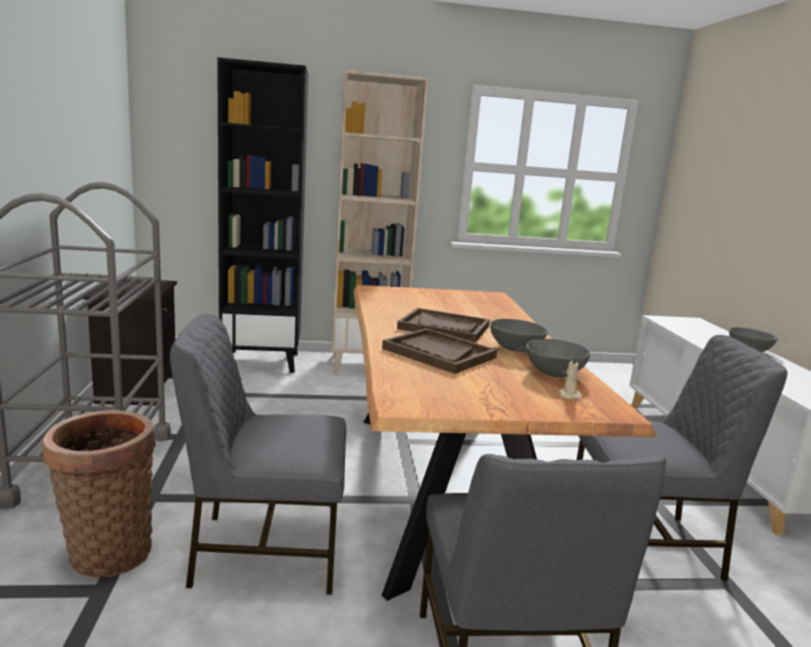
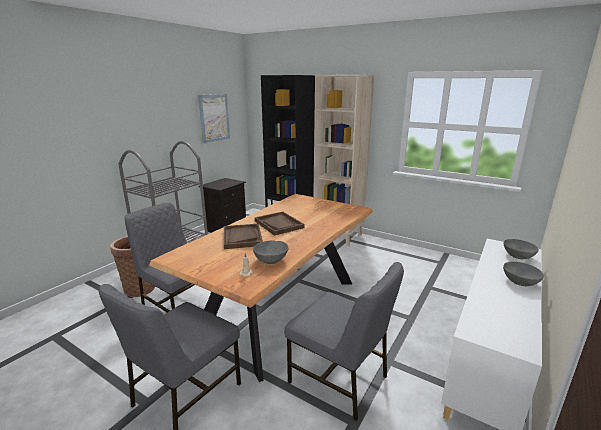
camera: 40 degrees right, 5 degrees up
grey bowl [490,319,548,352] -> grey bowl moved to [504,239,539,259]
none -> picture [198,94,230,143]

